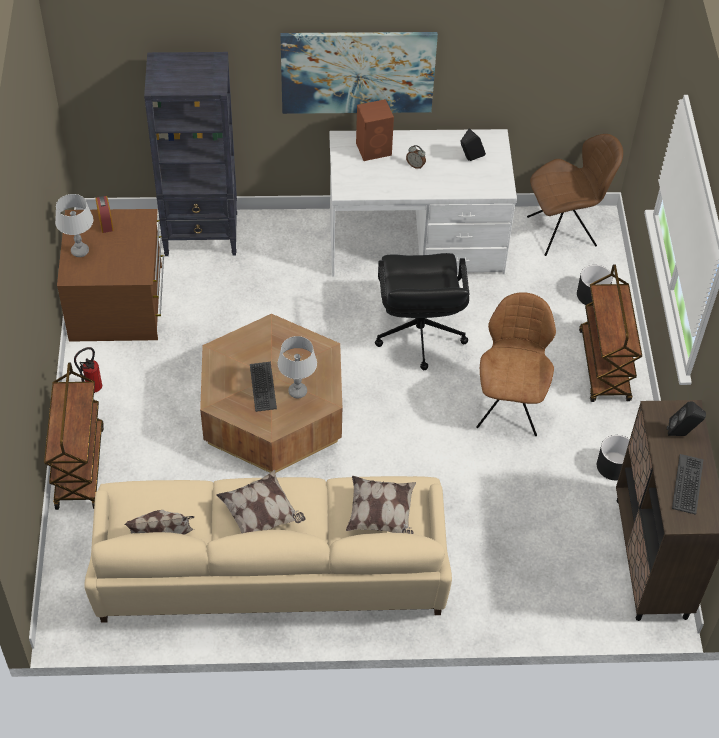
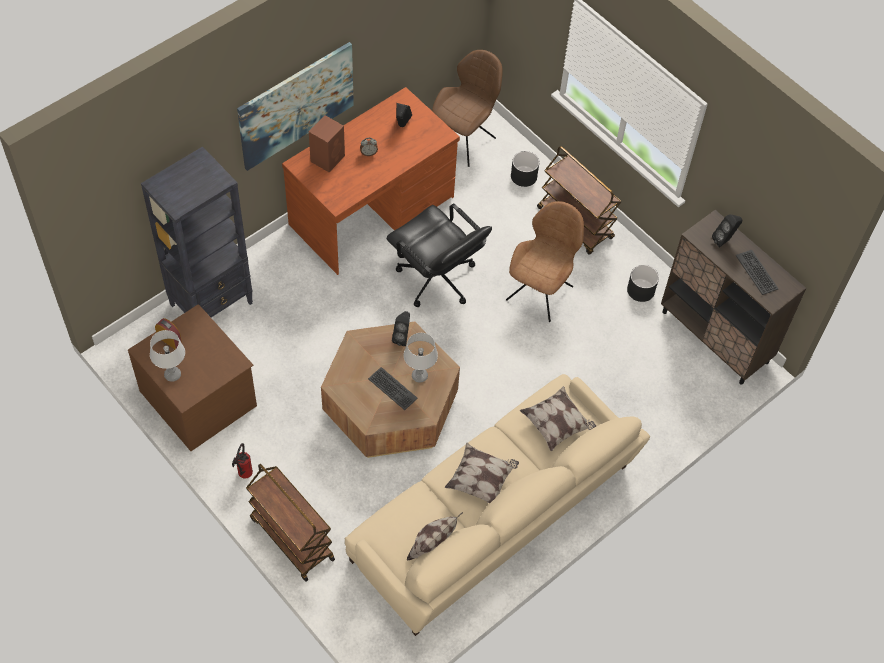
camera: 40 degrees left, 5 degrees up
white desk [329,129,517,277] -> brown desk [282,87,460,275]
brown chair [476,292,556,436] -> brown chair turned 60 degrees clockwise [506,201,584,322]
none -> black speaker [392,311,410,346]

